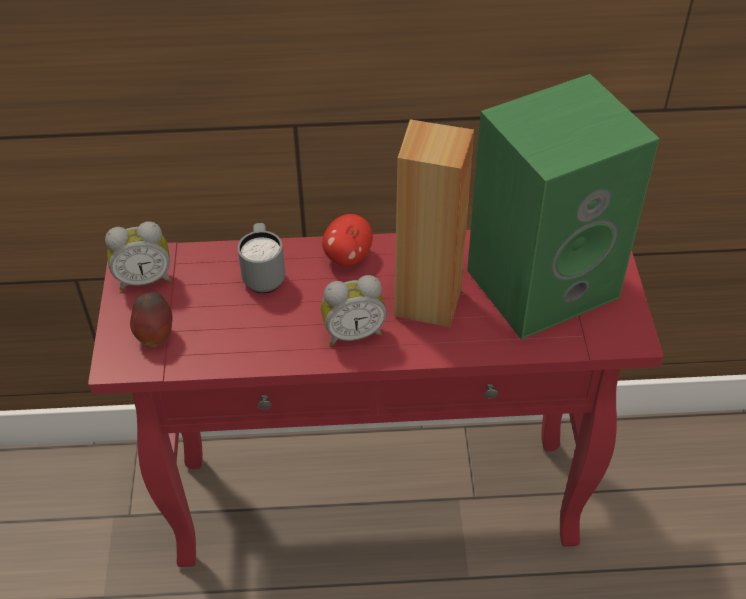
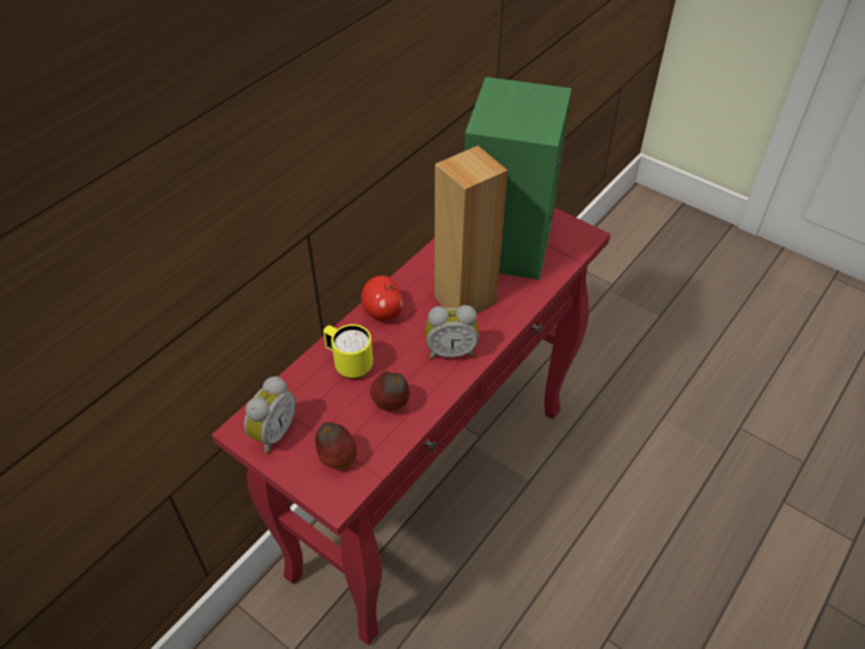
camera: 50 degrees left, 0 degrees up
grey mug [237,223,285,293] -> yellow mug [323,324,373,379]
alarm clock [321,275,387,346] -> alarm clock turned 60 degrees clockwise [425,305,479,359]
none -> apple [370,372,409,411]

